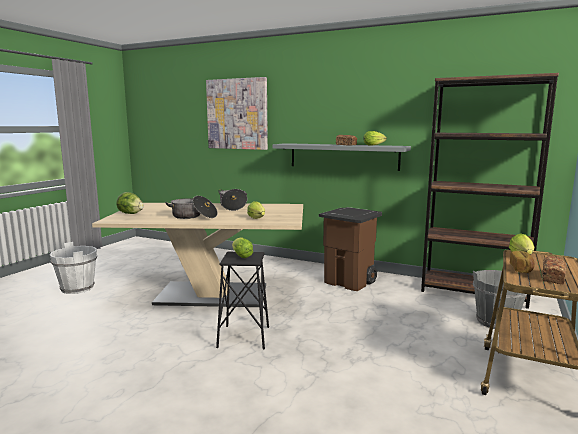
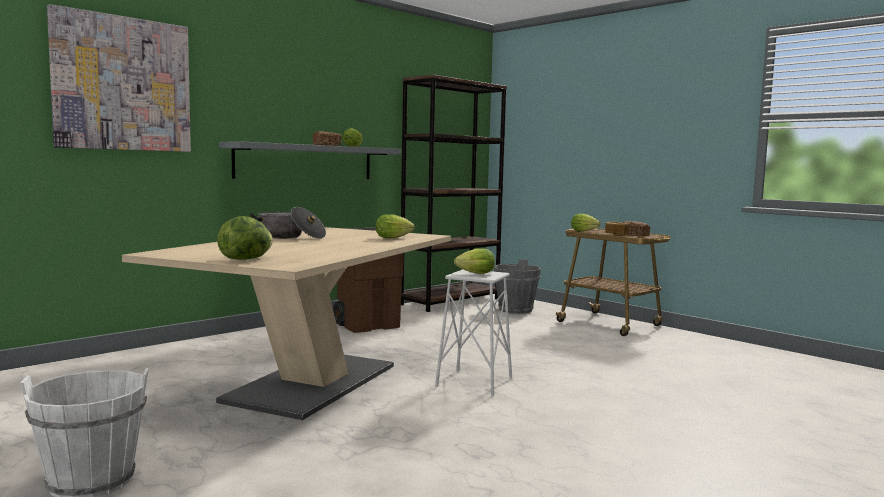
camera: 70 degrees left, 5 degrees down
cooking pot [165,196,218,219] -> none
black stool [216,252,269,349] -> white stool [435,269,512,397]

